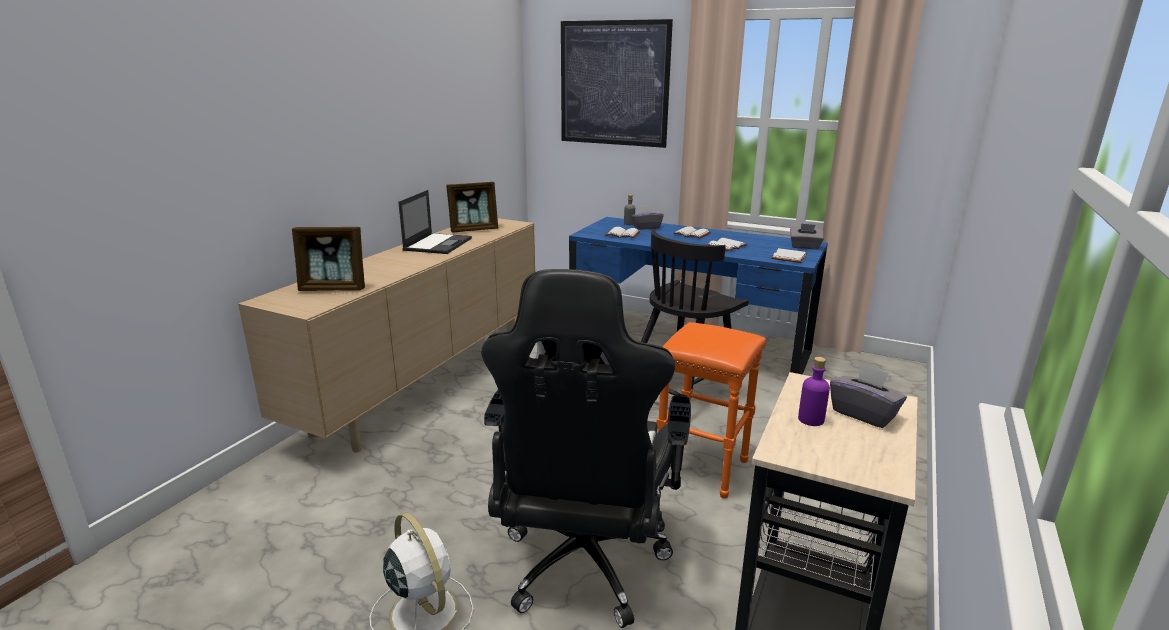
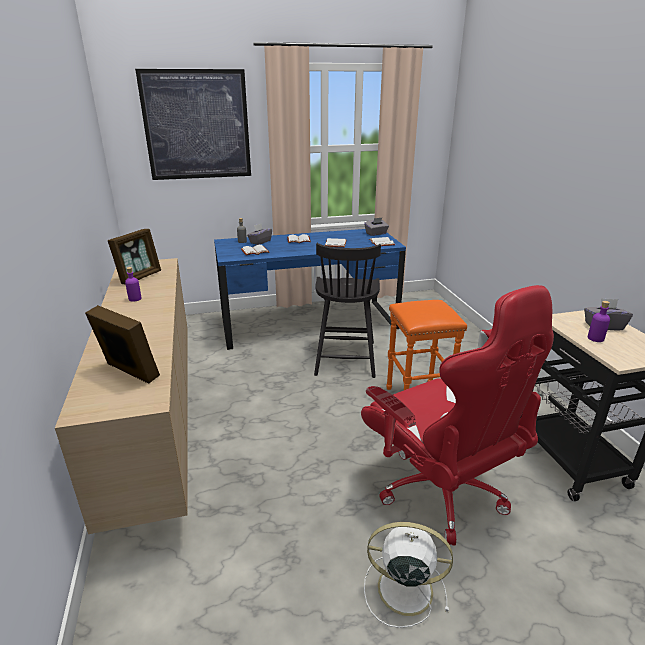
camera: 40 degrees left, 5 degrees up
picture frame [292,227,365,291] -> picture frame turned 105 degrees counterclockwise [85,305,160,384]
laptop [398,190,472,254] -> purple bottle [125,267,142,302]
black office chair [481,269,691,628] -> red office chair [361,285,554,545]

